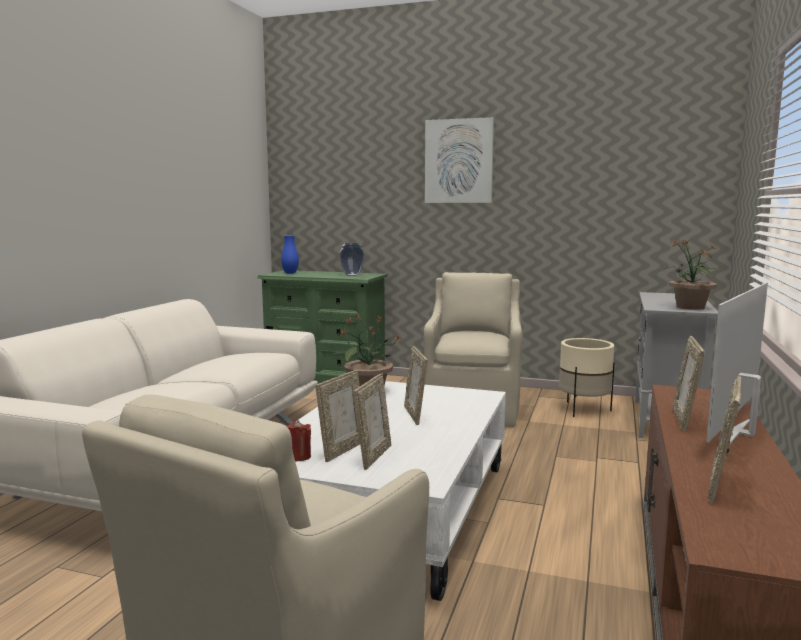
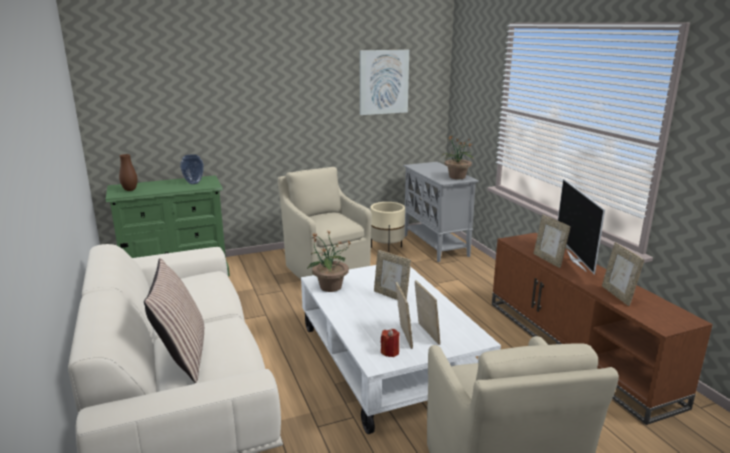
camera: 40 degrees left, 10 degrees up
blue vase [281,235,299,274] -> brown vase [119,154,138,191]
picture [425,117,494,203] -> picture moved to [360,50,409,115]
none -> pillow [144,258,204,383]

